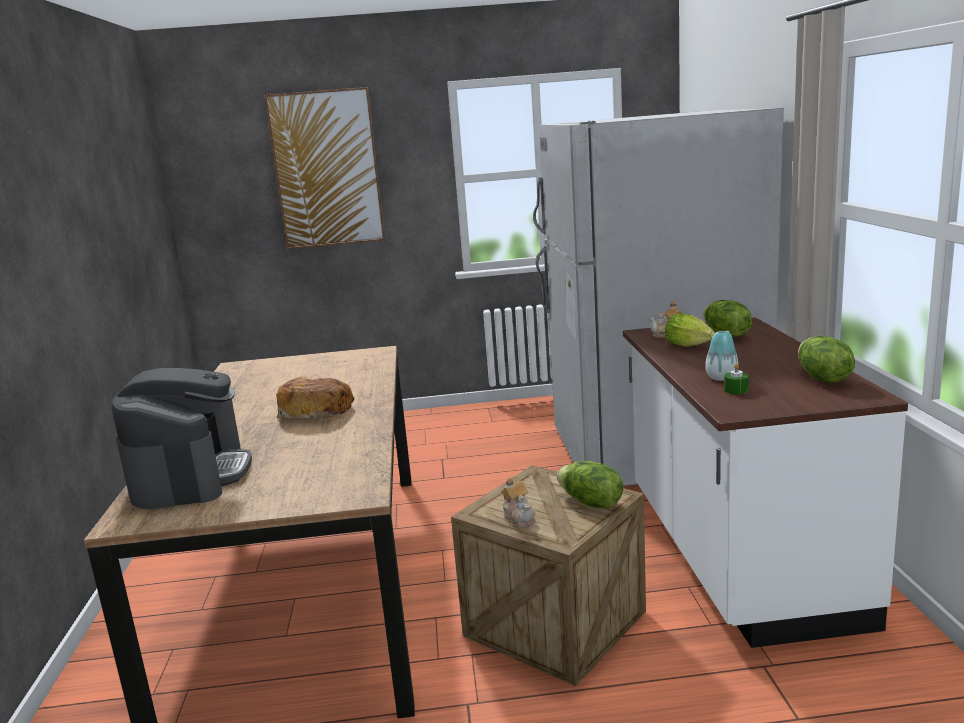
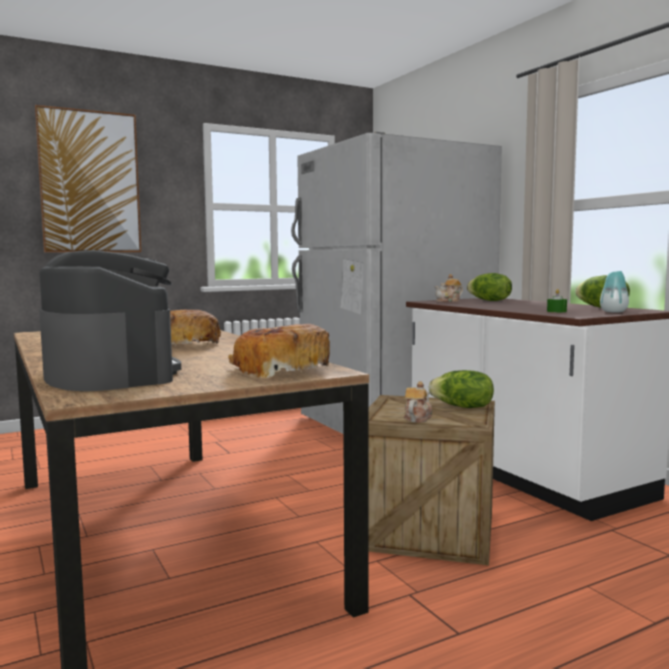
camera: 25 degrees left, 10 degrees down
teapot [501,478,535,528] -> teapot turned 105 degrees counterclockwise [404,381,432,423]
lettuce [665,314,715,347] -> none
vase [705,331,738,381] -> vase moved to [600,271,629,313]
none -> bread [228,324,330,378]

